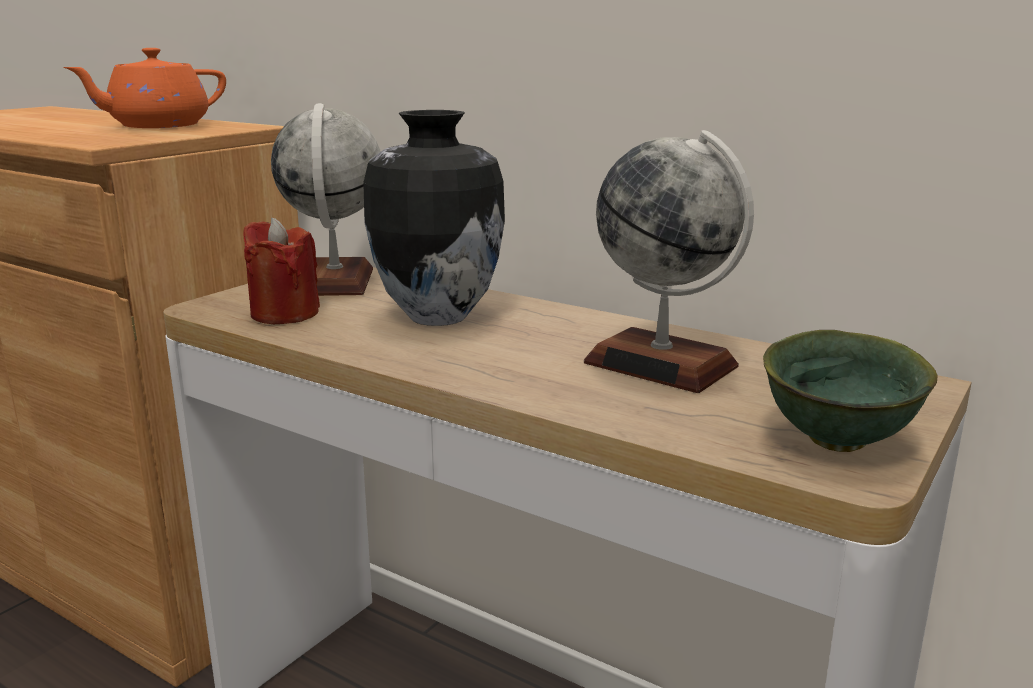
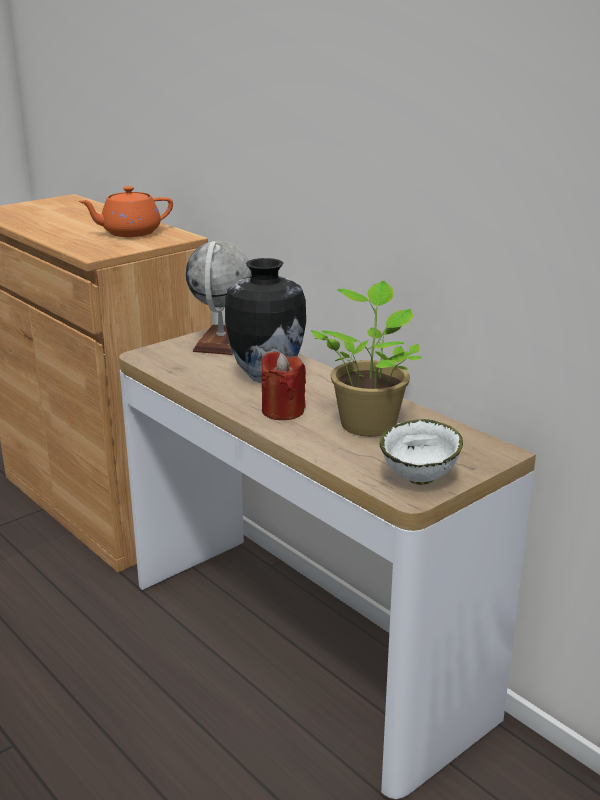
camera: 15 degrees right, 5 degrees up
red candle [243,218,320,324] -> red candle moved to [261,351,306,420]
globe [584,130,754,393] -> potted plant [311,281,422,437]
green bowl [763,330,938,452] -> white bowl [380,419,463,485]

